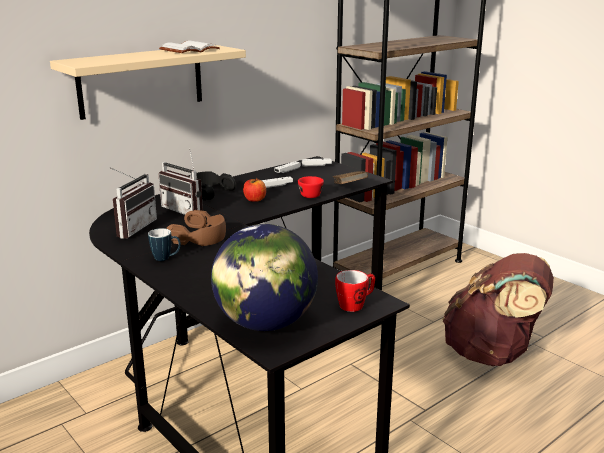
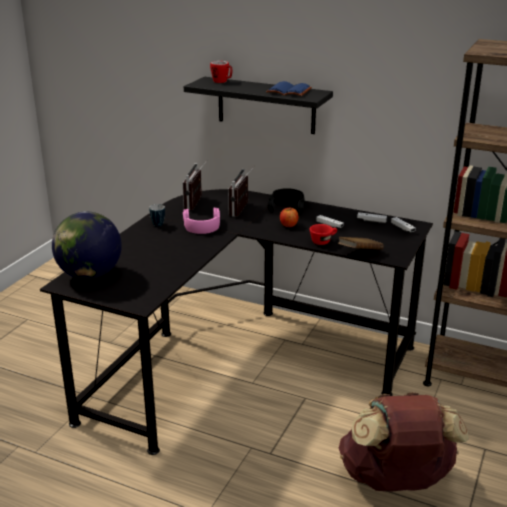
camera: 65 degrees right, 5 degrees up
beige shelf [50,45,246,120] -> black shelf [184,77,333,134]
radio [109,167,157,239] -> radio turned 105 degrees clockwise [183,162,206,210]
white book [159,41,220,53] -> blue book [266,81,312,96]
brown headphones [166,210,226,246] -> pink headphones [183,207,220,234]
mug [335,270,375,312] -> mug moved to [210,61,233,83]

